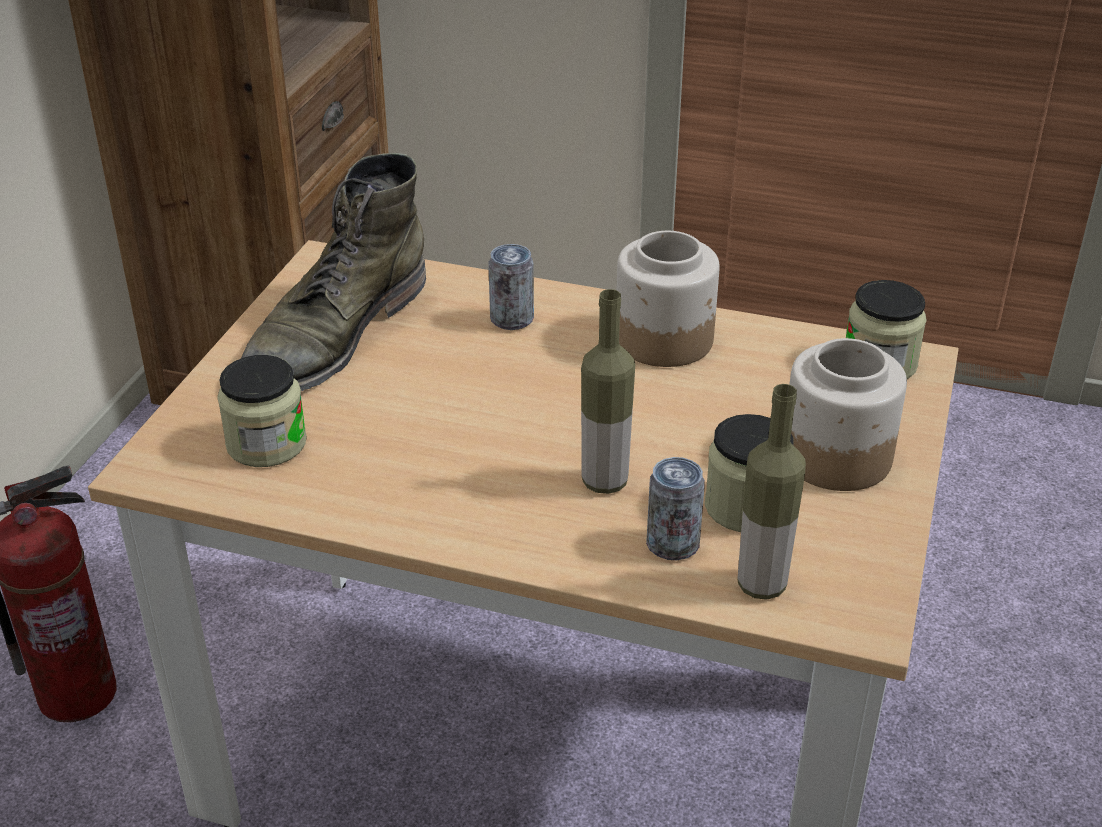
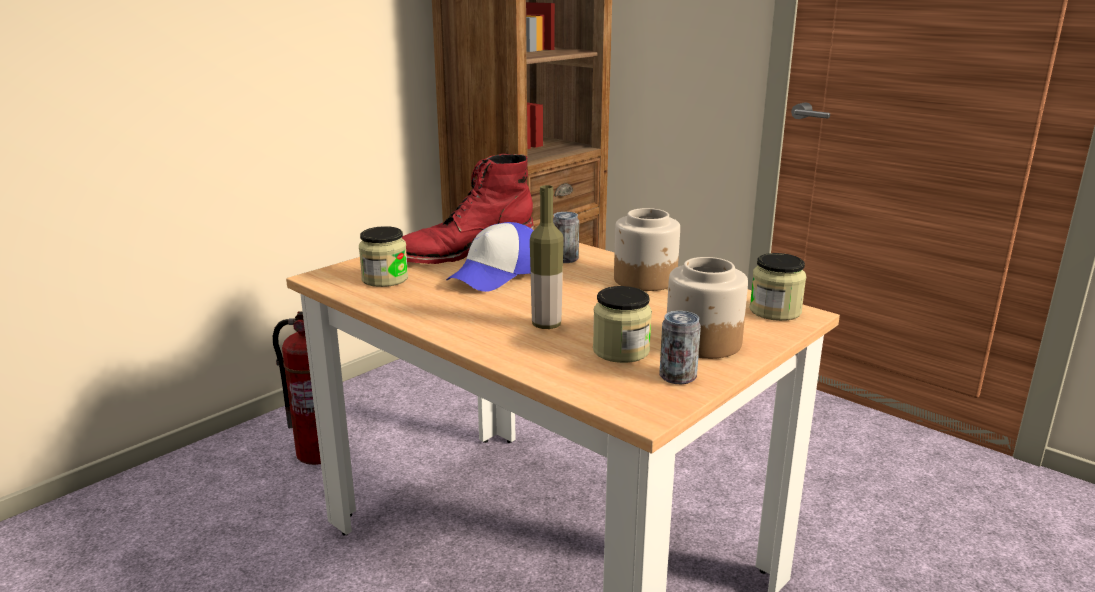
camera: 25 degrees right, 15 degrees down
green boot [241,153,426,391] -> red boot [402,154,534,264]
can [646,457,705,560] -> can moved to [659,311,701,384]
bottle [737,384,806,600] -> none
none -> cap [446,222,534,292]

